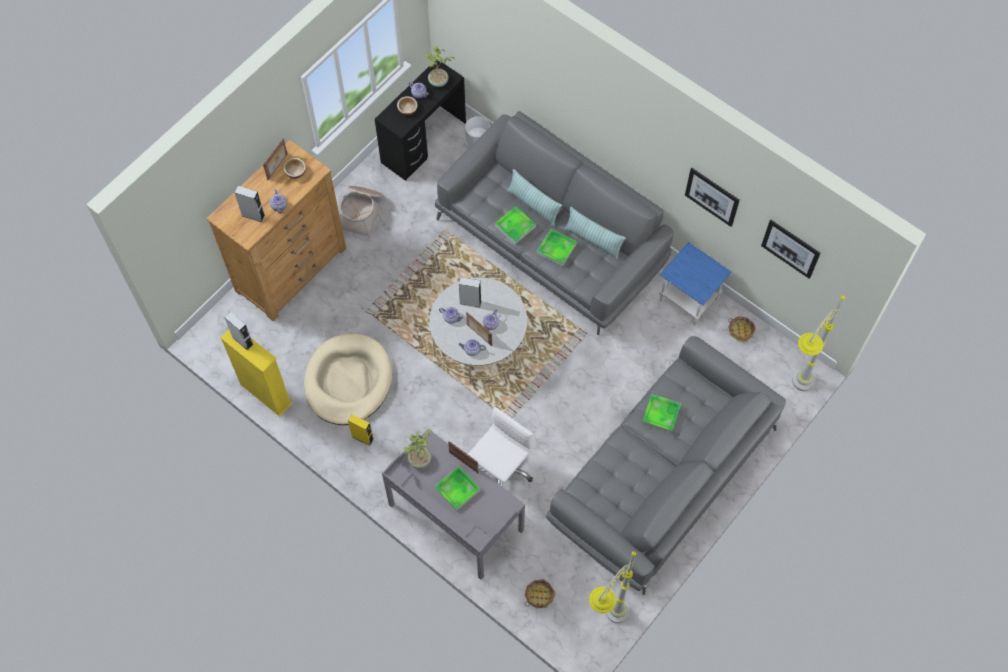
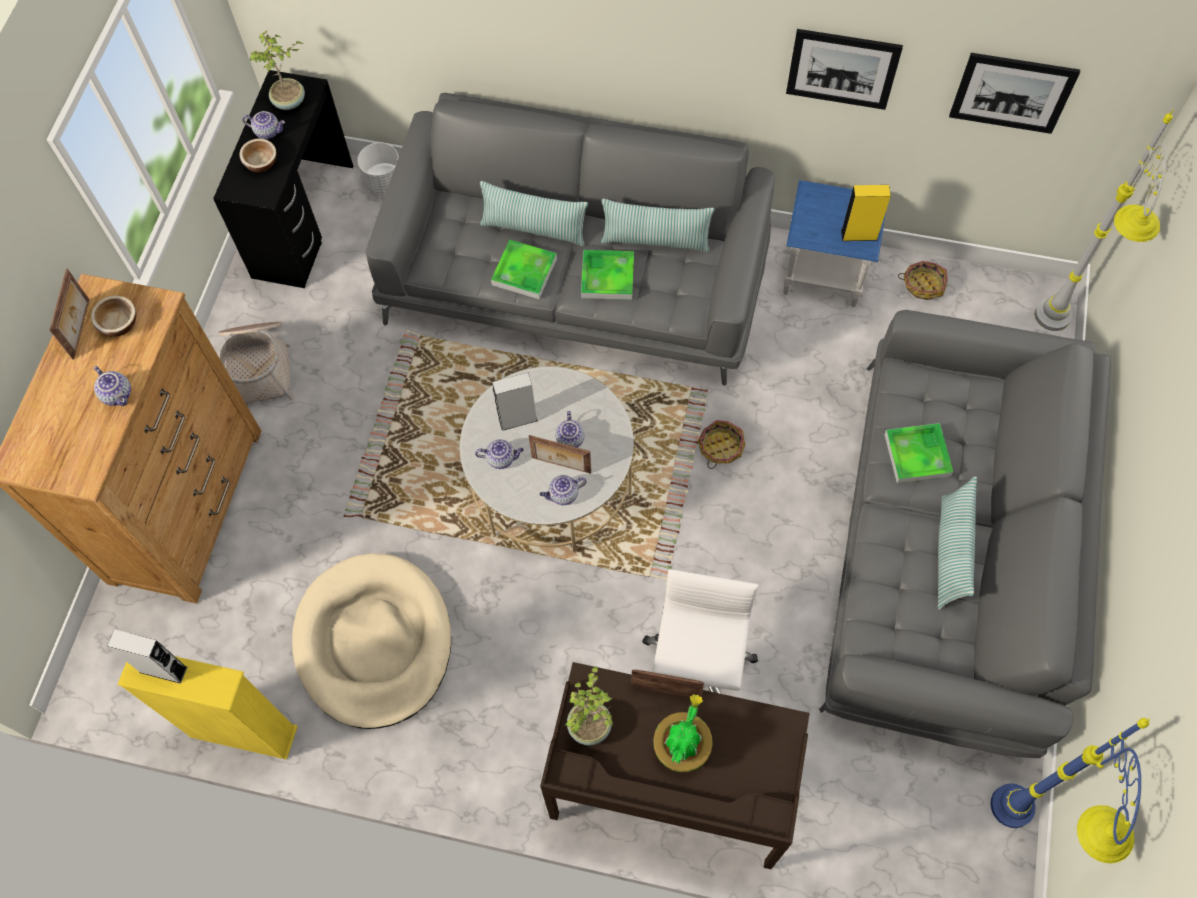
camera: 25 degrees left, 0 degrees up
grey speaker [234,186,265,222] -> none
yellow speaker [348,414,374,446] -> yellow speaker moved to [841,185,891,241]
grey desk [382,428,525,580] -> brown desk [540,662,810,869]
tray [434,466,481,511] -> potted plant [653,694,713,772]
basket [525,579,556,608] -> basket moved to [698,420,745,469]
grey floor lamp [589,551,636,623] -> blue floor lamp [990,718,1150,864]
none -> pillow [938,476,977,610]

